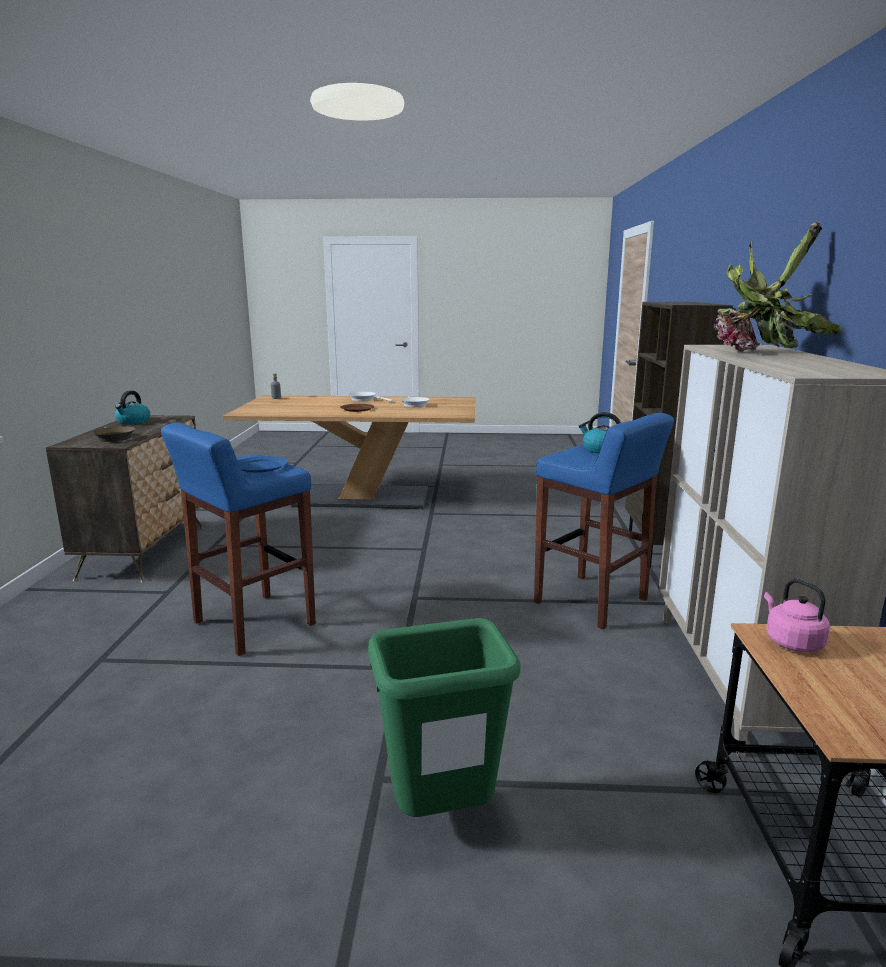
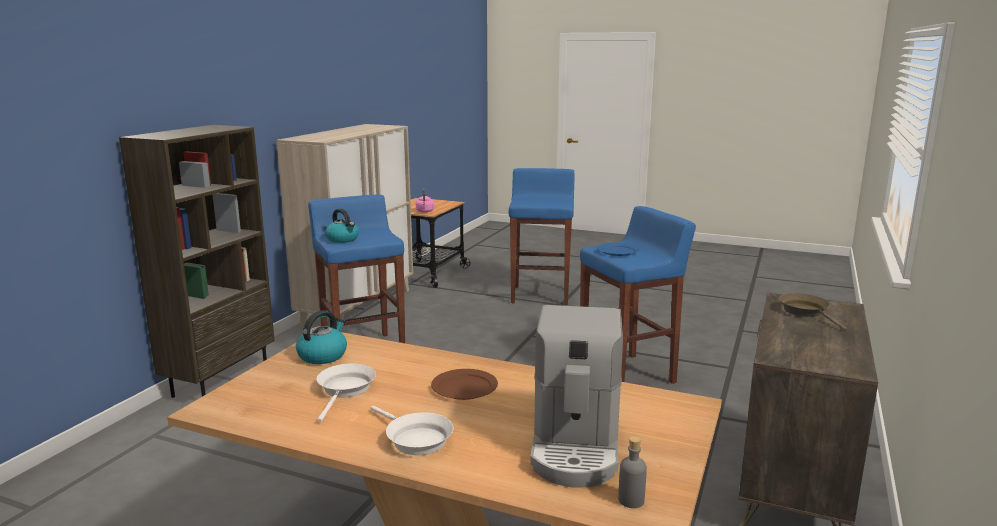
camera: 160 degrees left, 0 degrees up
kettle [114,391,150,424] -> kettle moved to [296,310,347,364]
green trash can [368,618,521,817] -> blue stool [509,168,575,305]
potted plant [714,221,842,352] -> none
none -> coffee machine [530,305,623,488]

